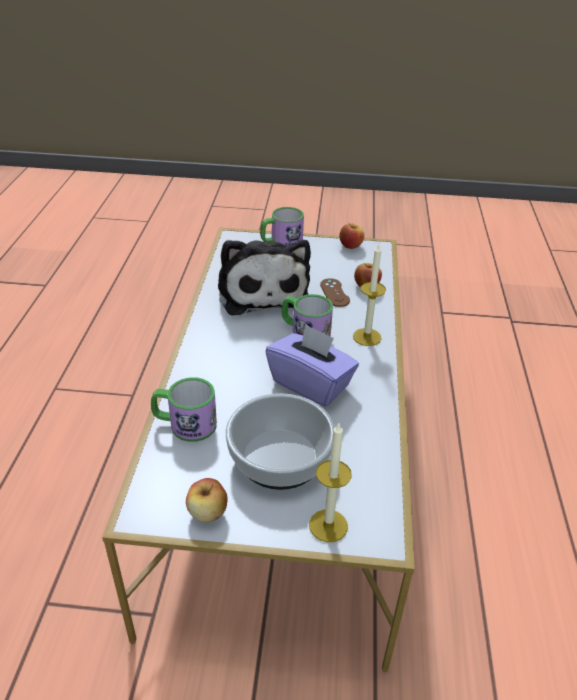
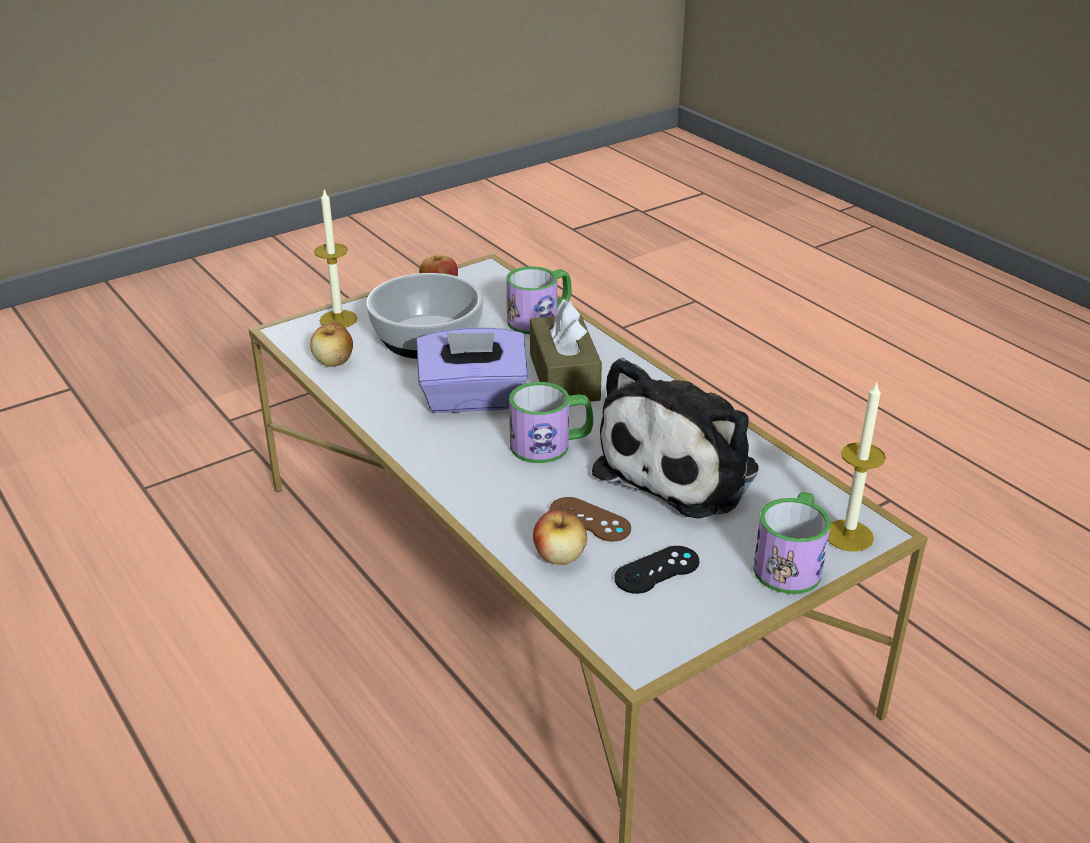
camera: 140 degrees right, 5 degrees down
plush toy [218,240,311,316] -> plush toy turned 90 degrees counterclockwise [592,358,759,518]
apple [339,223,365,249] -> apple moved to [310,323,353,367]
candle [353,245,386,346] -> candle moved to [828,381,886,552]
none -> brown tissue box [530,299,602,402]
none -> black game controller [614,546,699,594]

